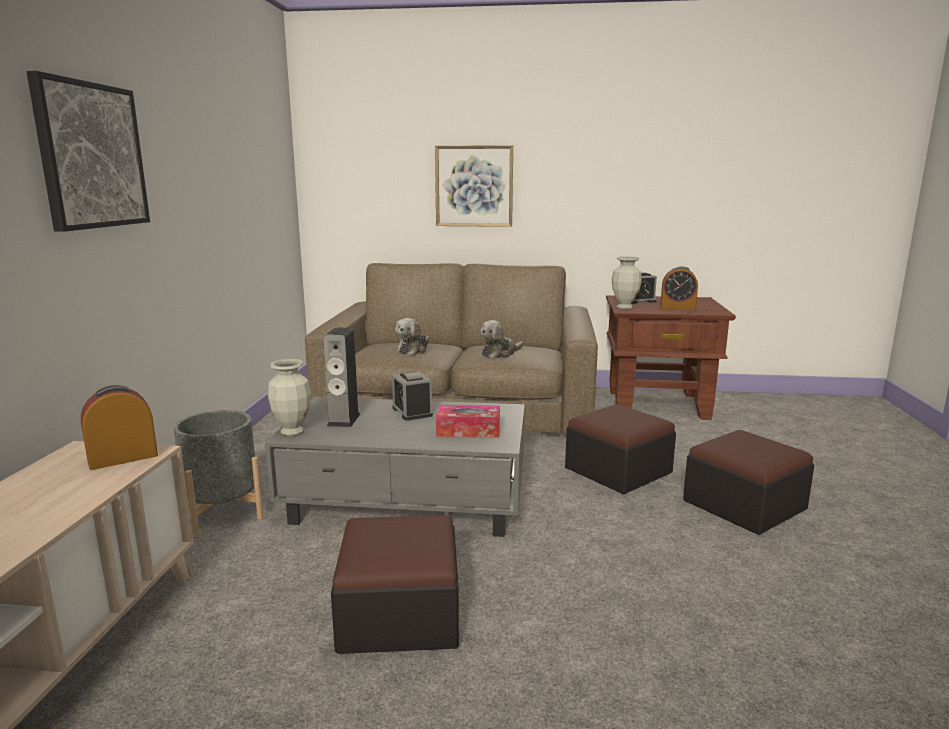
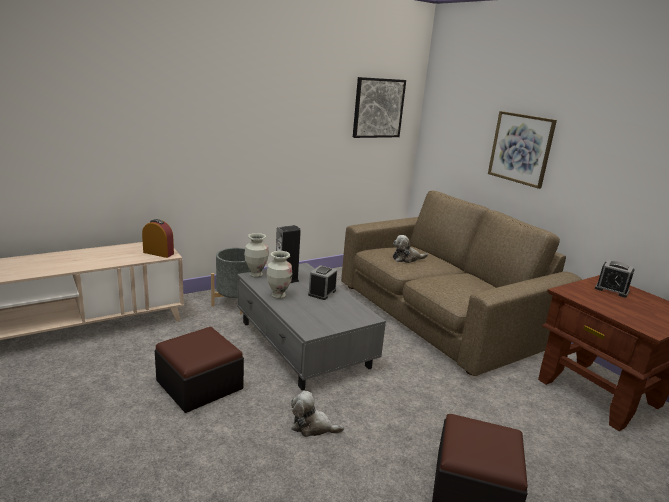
camera: 50 degrees right, 5 degrees up
picture [27,71,150,232] -> picture moved to [353,77,406,138]
tissue box [436,405,500,438] -> none
plush toy [481,320,524,359] -> plush toy moved to [291,391,344,437]
ottoman [565,404,676,494] -> none
vase [612,256,642,309] -> vase moved to [267,251,293,299]
alarm clock [660,266,698,310] -> none

